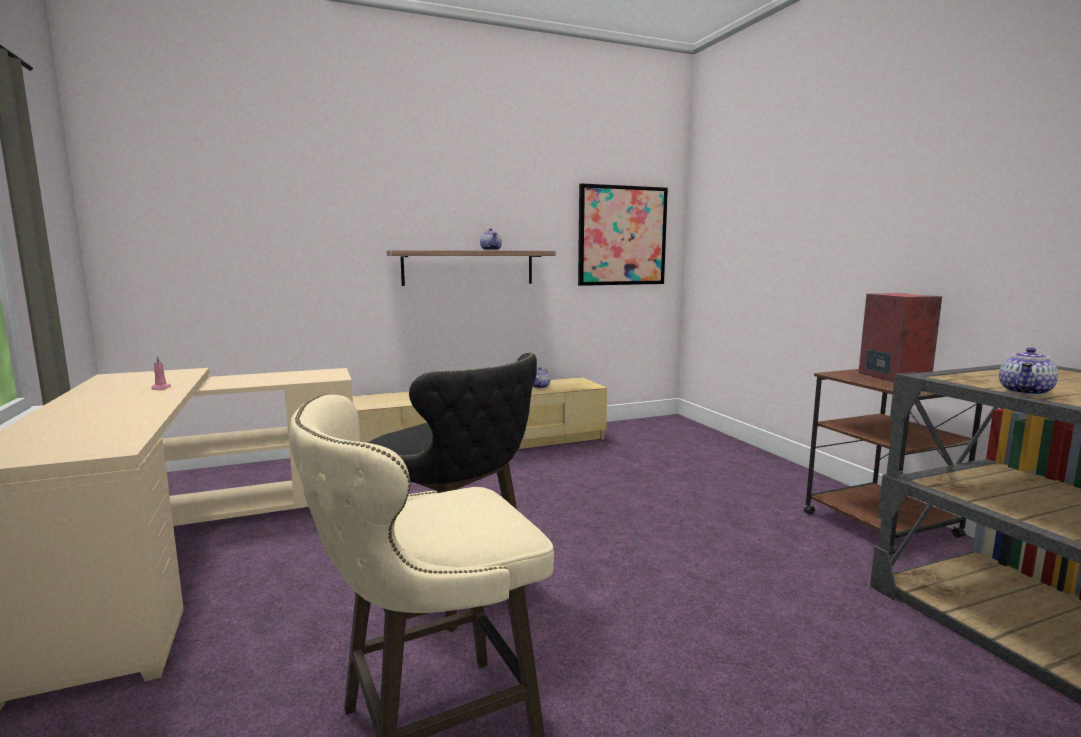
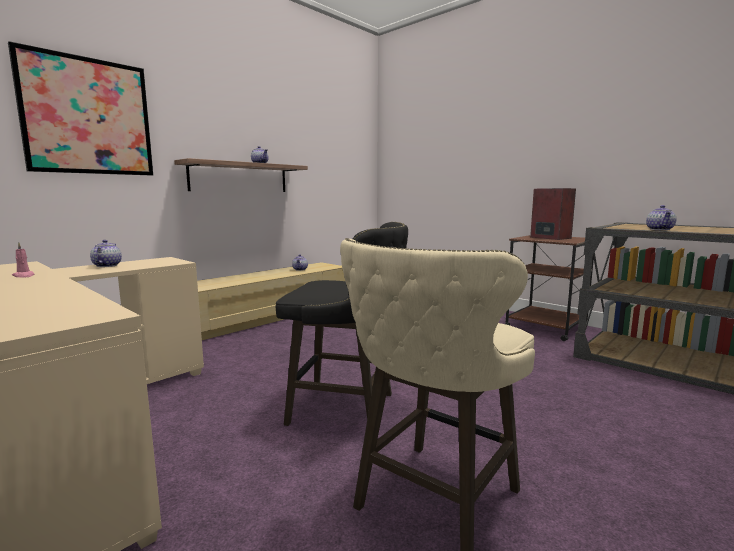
camera: 25 degrees left, 0 degrees up
picture [578,183,668,286] -> picture moved to [8,41,153,176]
none -> teapot [90,240,122,267]

